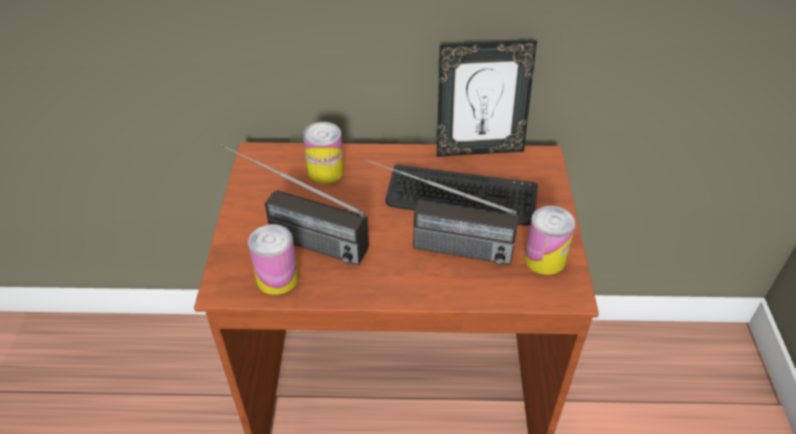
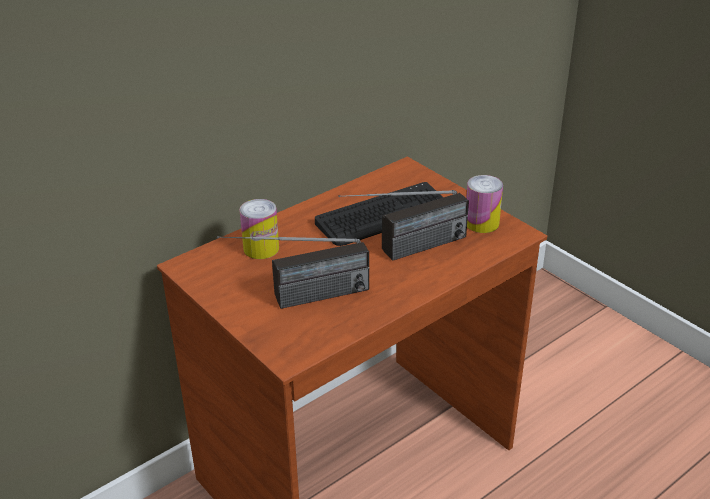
camera: 40 degrees left, 10 degrees down
can [248,224,299,295] -> none
picture frame [437,40,537,157] -> none

